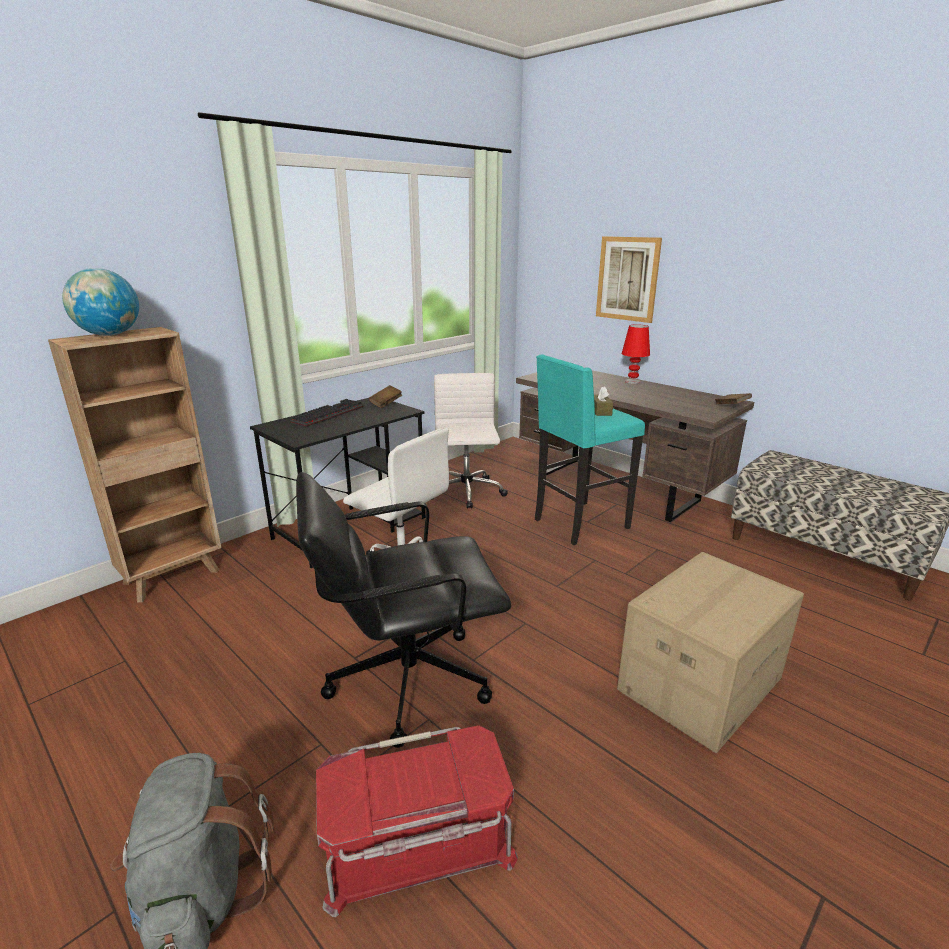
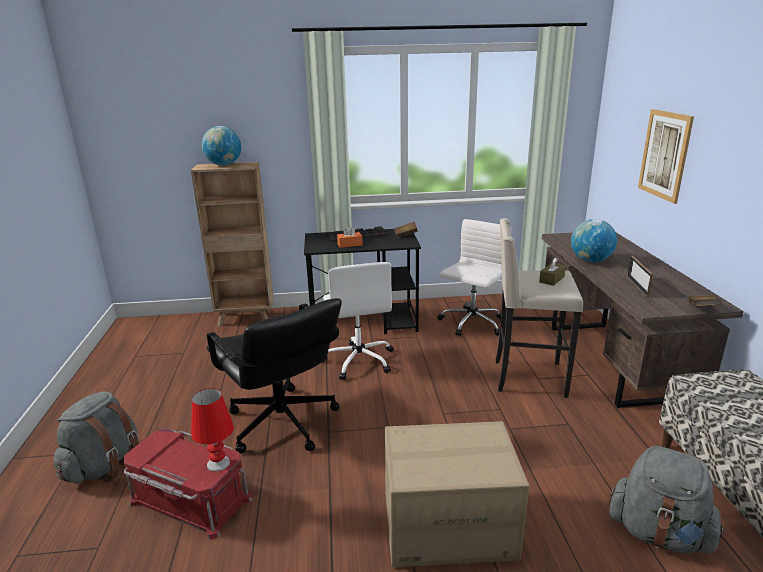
camera: 40 degrees right, 0 degrees up
black office chair [296,472,511,748] -> black office chair turned 150 degrees counterclockwise [207,298,342,453]
turquoise stool [535,355,645,545] -> beige stool [496,218,583,398]
red table lamp [622,325,650,384] -> red table lamp moved to [191,388,234,472]
none -> orange tissue box [337,226,363,248]
none -> globe [571,219,617,262]
none -> grey backpack [609,446,725,554]
none -> picture frame [627,255,653,297]

